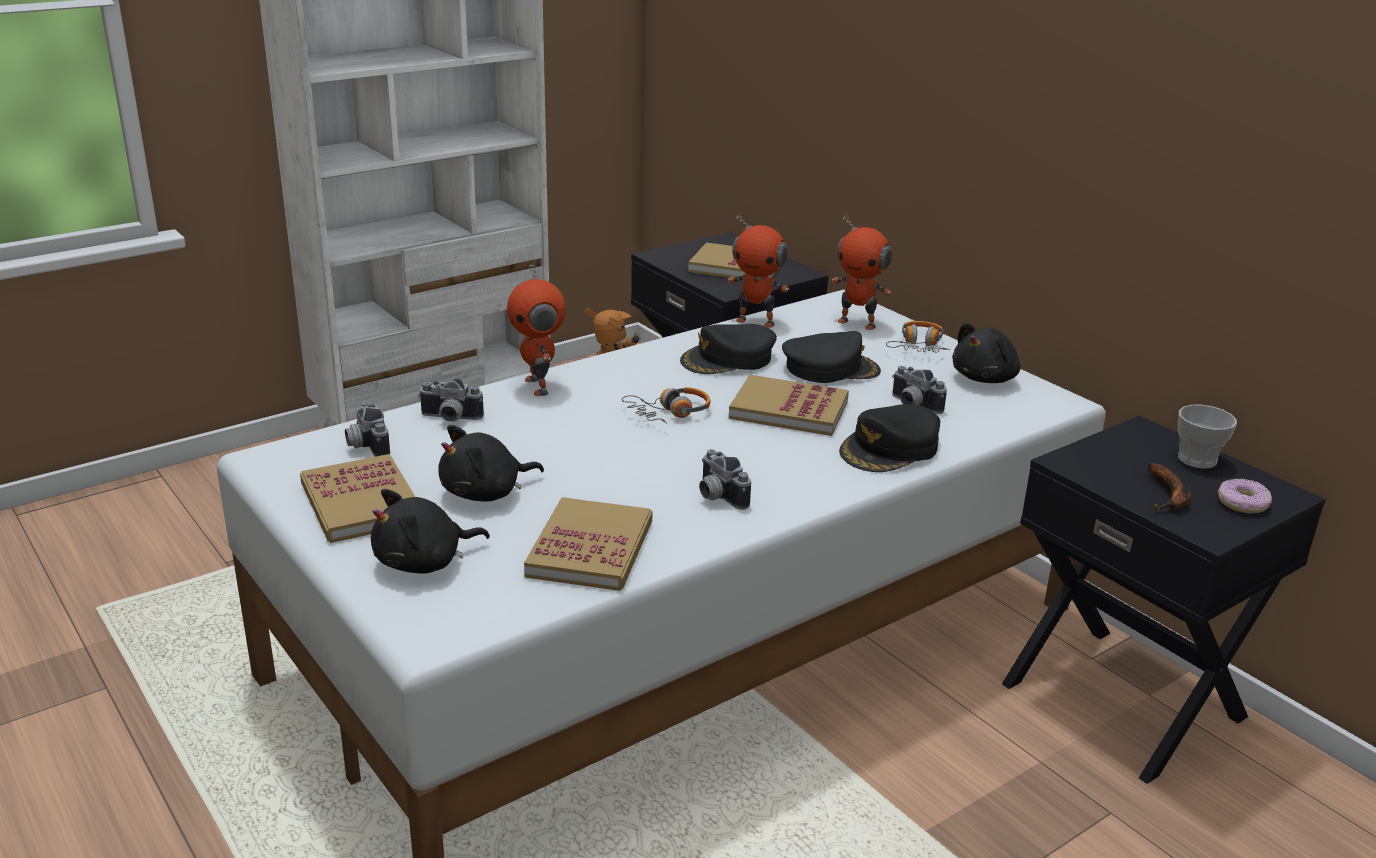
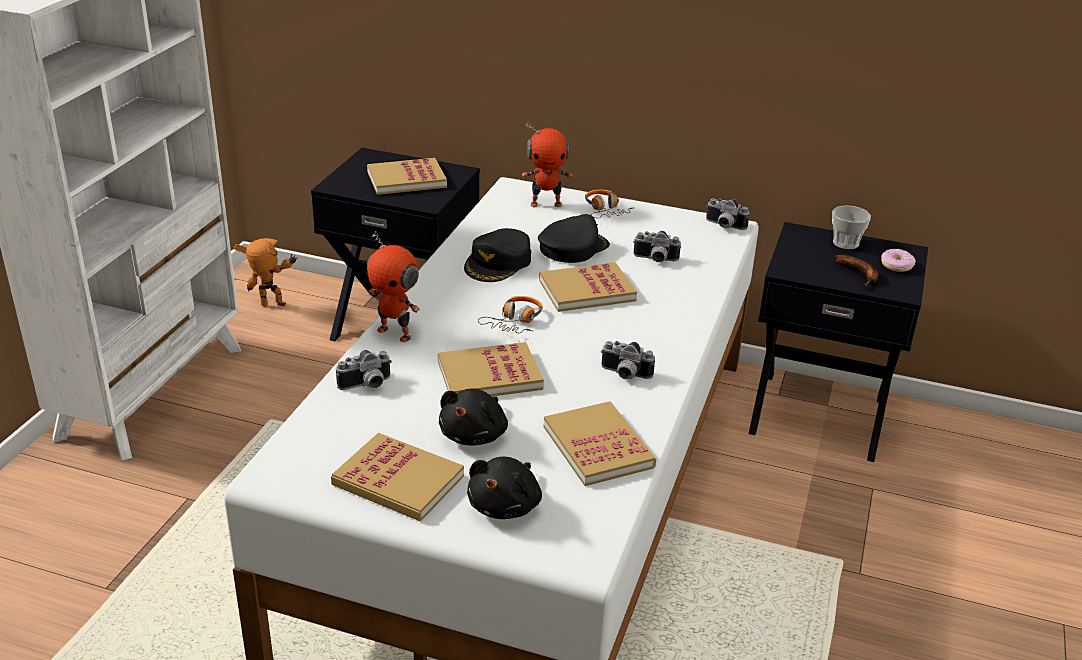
camera: 35 degrees left, 5 degrees up
camera [345,401,390,457] -> camera moved to [706,198,750,230]
toy robot [728,213,789,328] -> none
black cap [839,404,940,472] -> none
black plush toy [952,323,1021,383] -> none
none -> book [438,342,544,397]

